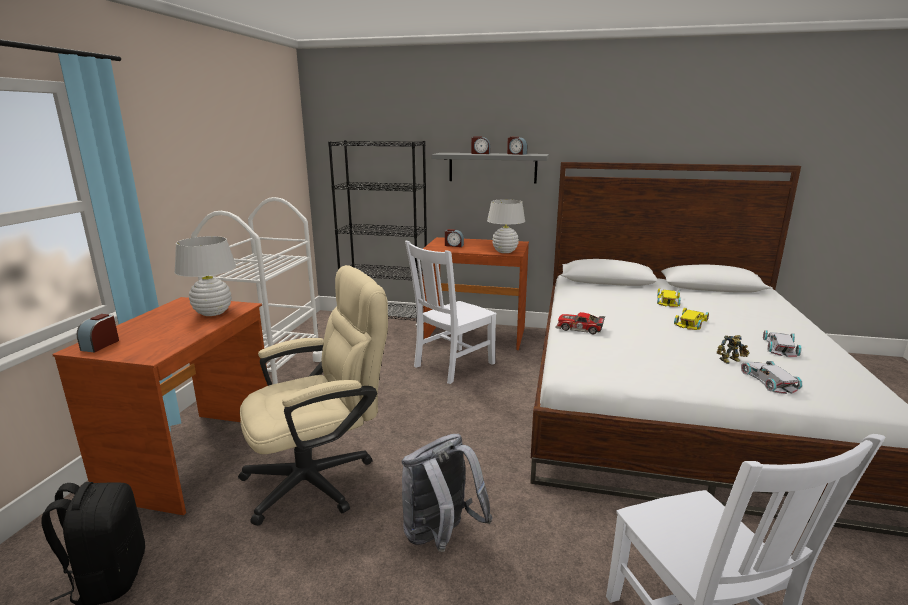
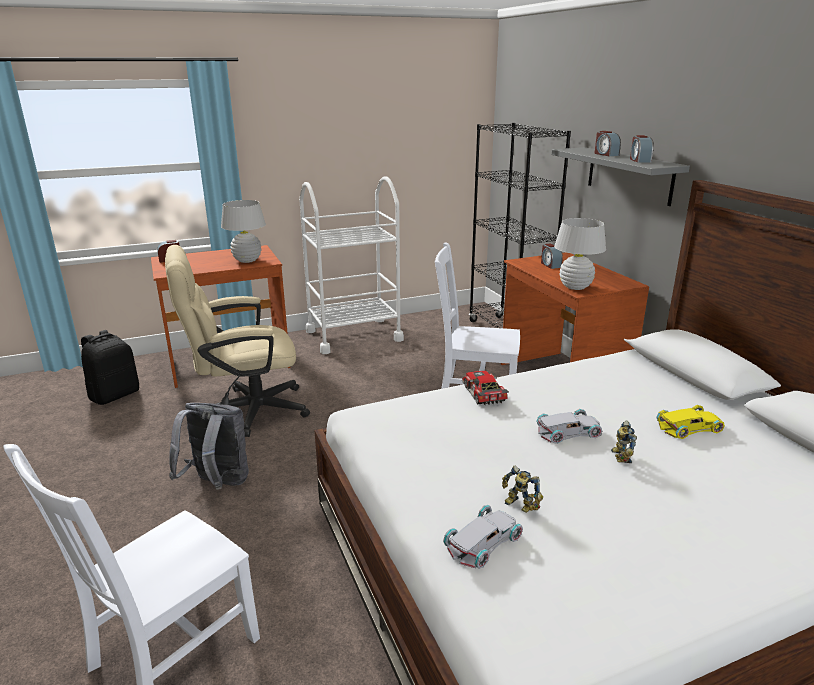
camera: 55 degrees right, 5 degrees up
beige office chair [238,265,388,526] -> beige office chair turned 135 degrees clockwise [165,245,310,437]
yellow toy car [674,308,709,330] -> toy robot [611,420,637,463]
white toy car [763,330,802,357] -> white toy car moved to [536,409,602,444]

